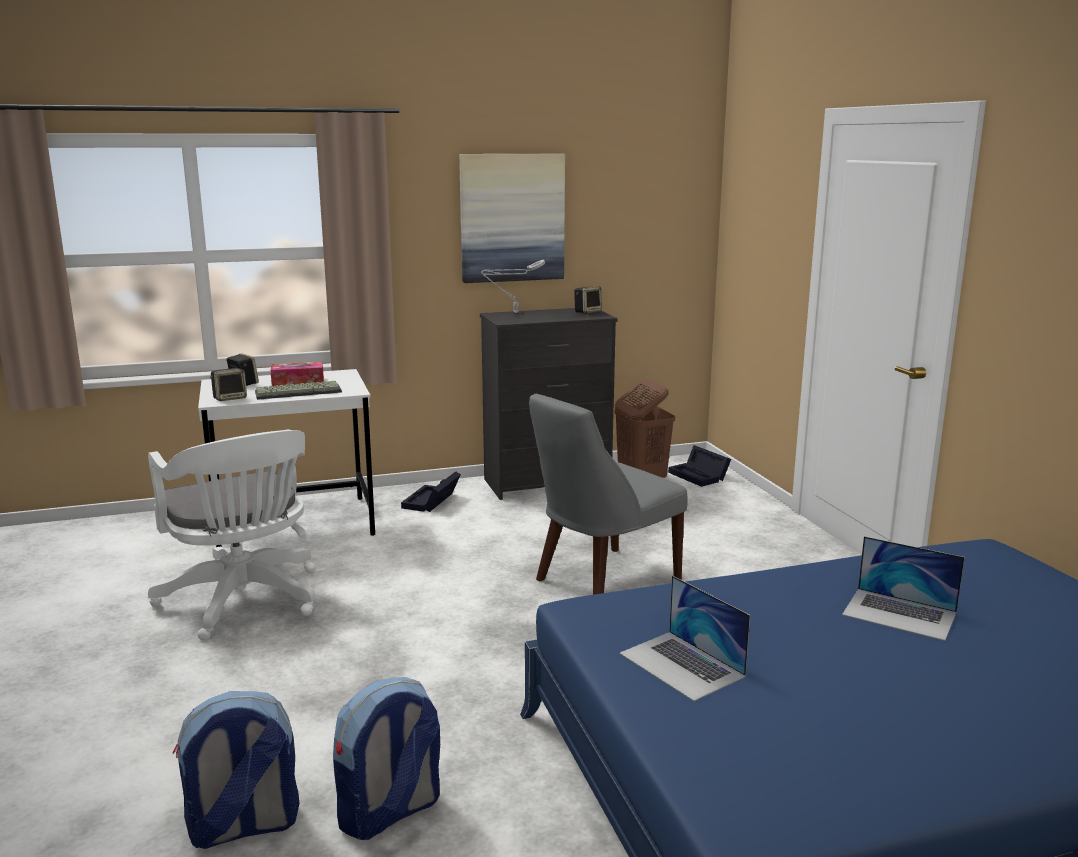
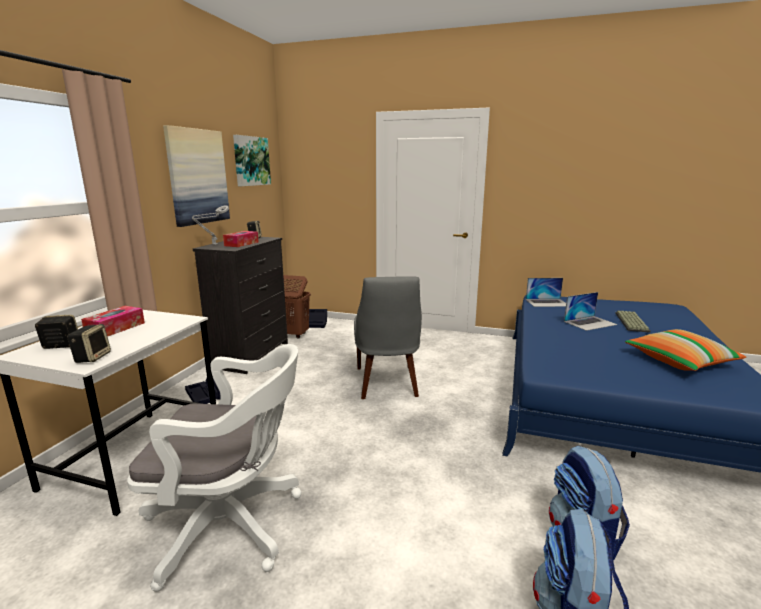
camera: 55 degrees left, 0 degrees up
keyboard [255,381,342,400] -> keyboard moved to [615,310,651,333]
laptop [619,576,750,701] -> laptop moved to [526,278,566,307]
none -> tissue box [223,231,259,247]
none -> picture [233,135,271,186]
none -> pillow [625,329,746,371]

